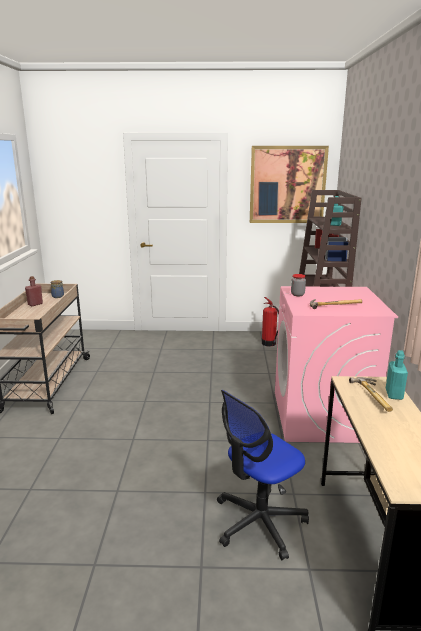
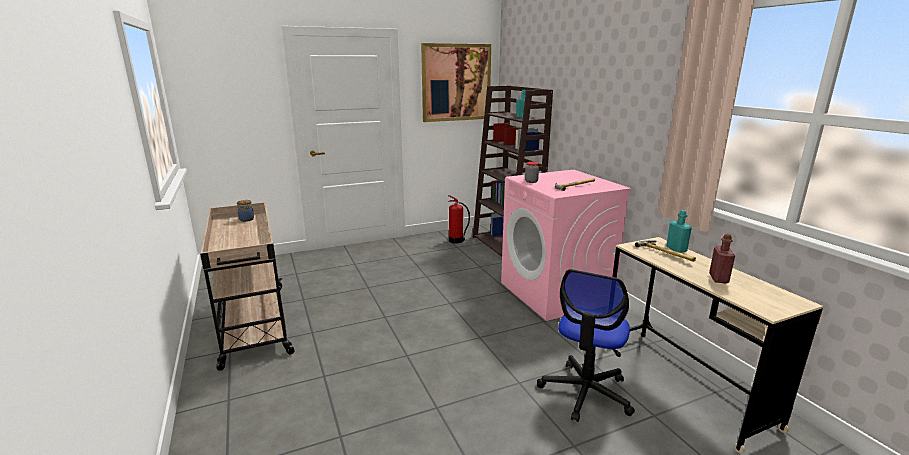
camera: 25 degrees left, 0 degrees up
red bottle [25,276,43,306] -> red bottle moved to [709,234,735,283]

